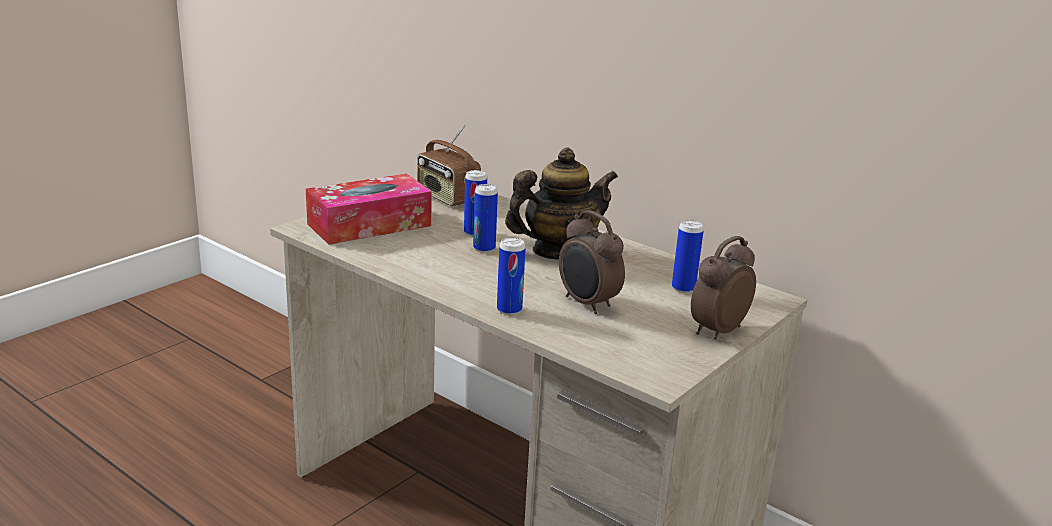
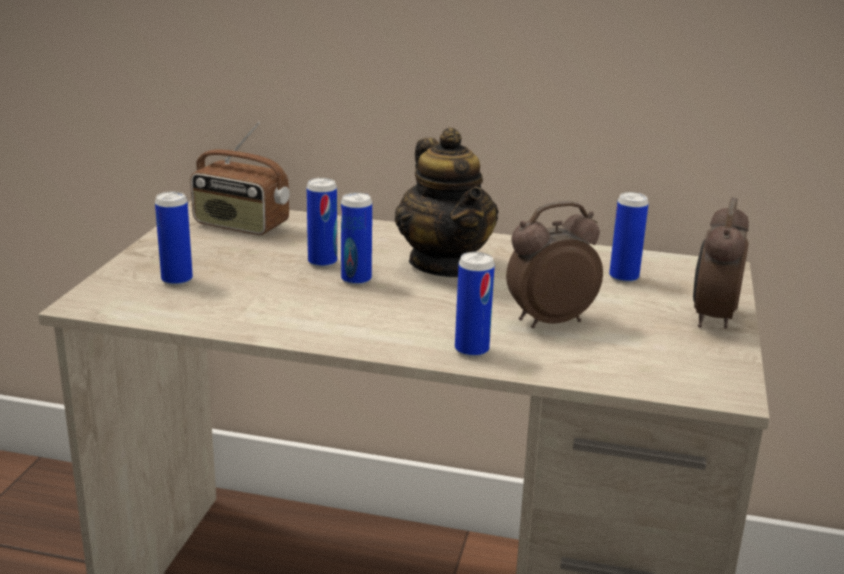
camera: 25 degrees left, 0 degrees up
tissue box [306,174,432,245] -> can [155,192,193,286]
teapot [505,147,618,260] -> teapot turned 120 degrees clockwise [395,127,499,277]
alarm clock [559,210,625,314] -> alarm clock turned 135 degrees clockwise [506,201,603,328]

